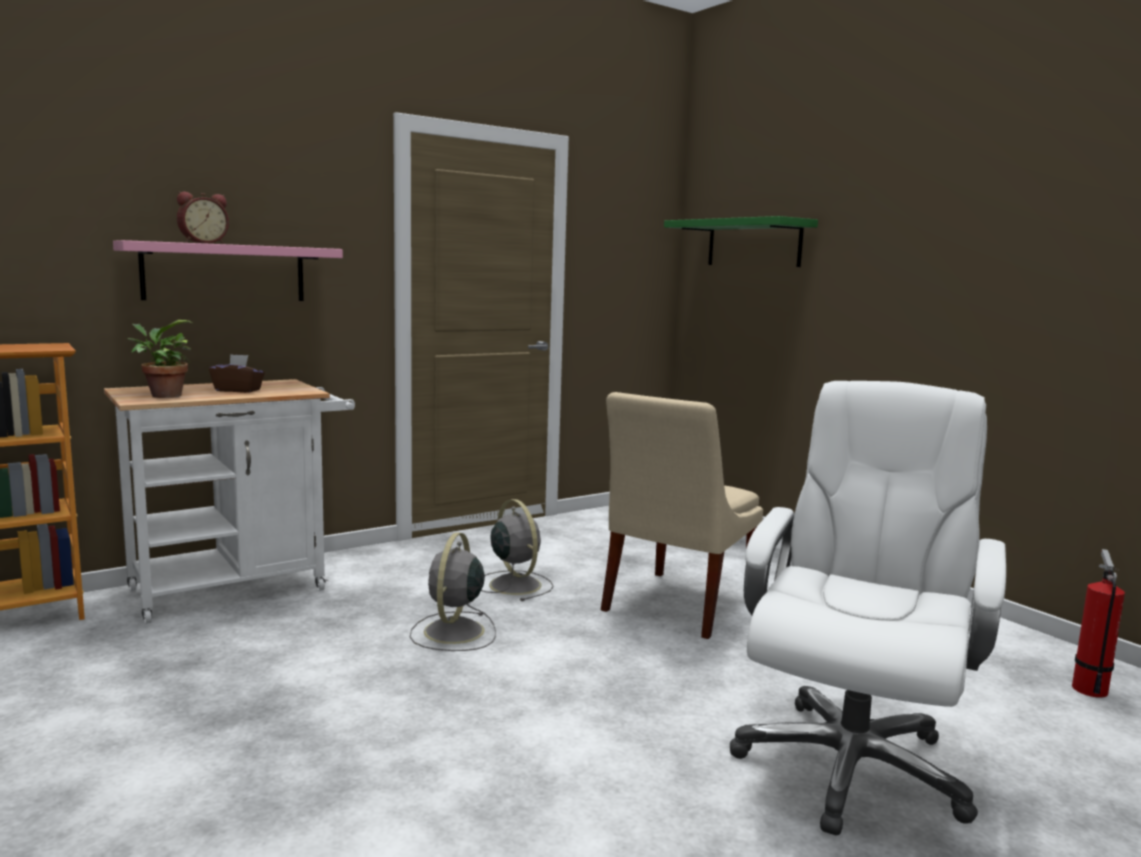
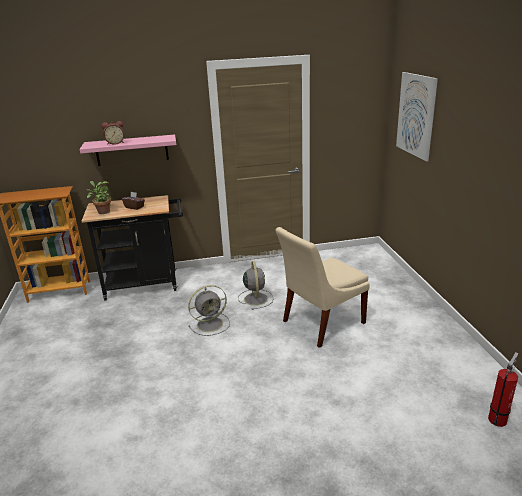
camera: 25 degrees right, 15 degrees up
white cart [104,379,355,624] -> black cart [82,195,183,301]
grey fan [410,532,496,651] -> grey fan turned 150 degrees counterclockwise [188,285,230,336]
green shelf [664,216,818,267] -> picture [396,72,438,162]
white office chair [730,381,1006,836] -> none

